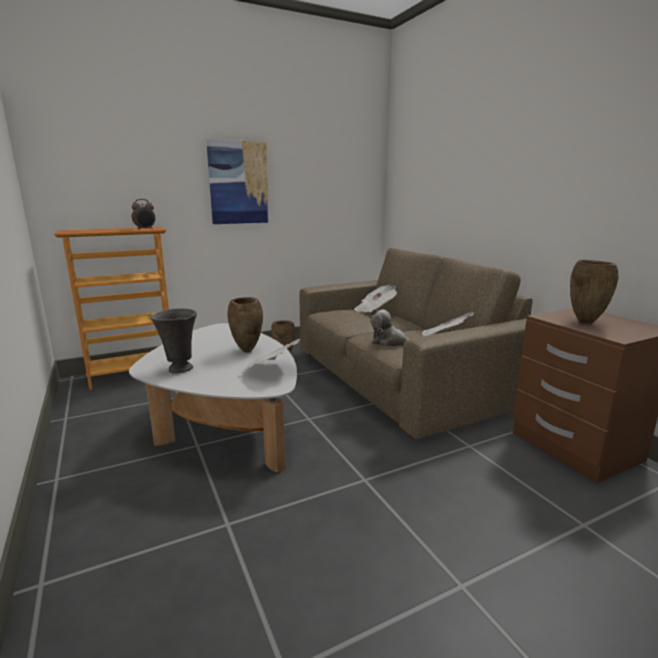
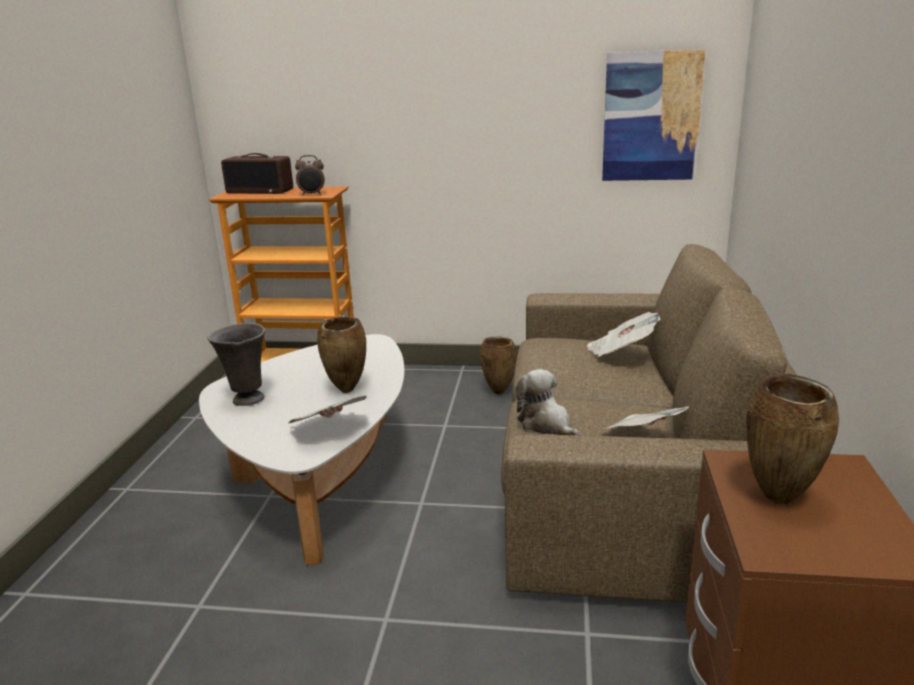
camera: 35 degrees right, 5 degrees up
picture [206,139,269,224] -> picture moved to [602,49,706,181]
none -> radio [221,153,293,194]

